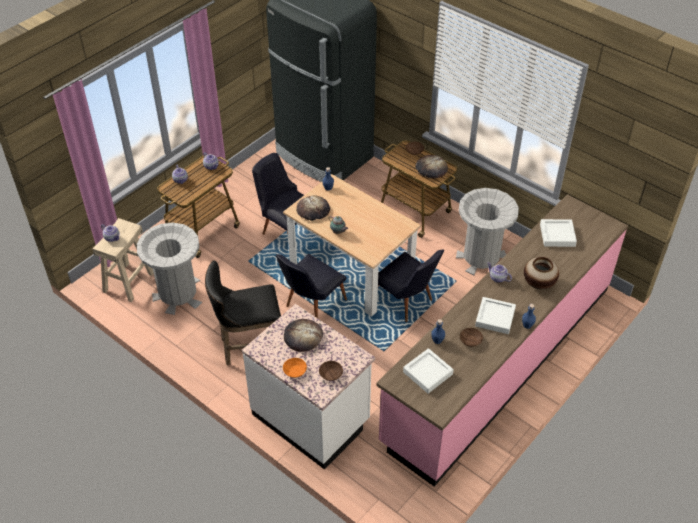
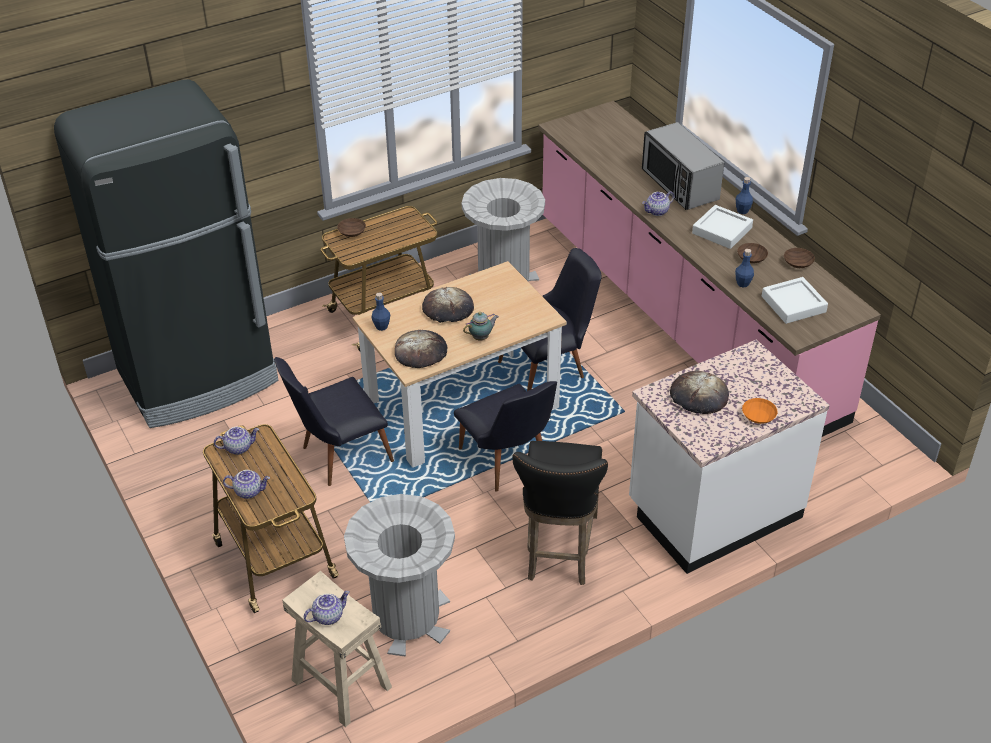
camera: 70 degrees left, 5 degrees down
brown bowl [319,361,343,381] -> brown bowl moved to [784,248,815,268]
bread [415,155,448,178] -> bread moved to [422,287,474,323]
vase [524,257,559,289] -> microwave [642,122,724,210]
white tray [540,219,577,247] -> none

